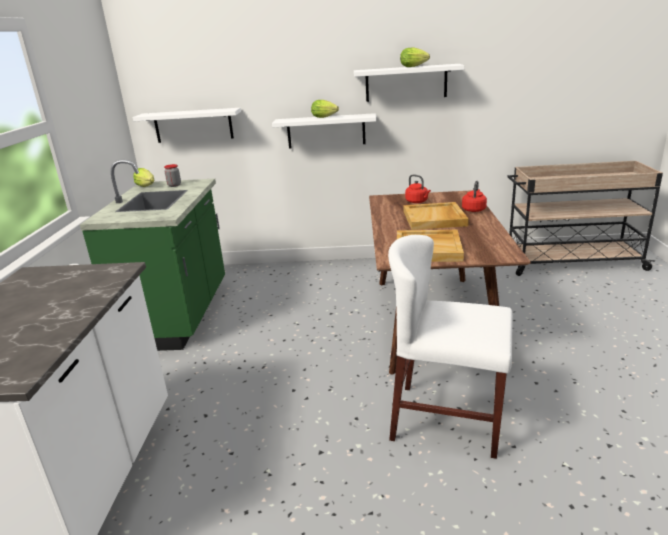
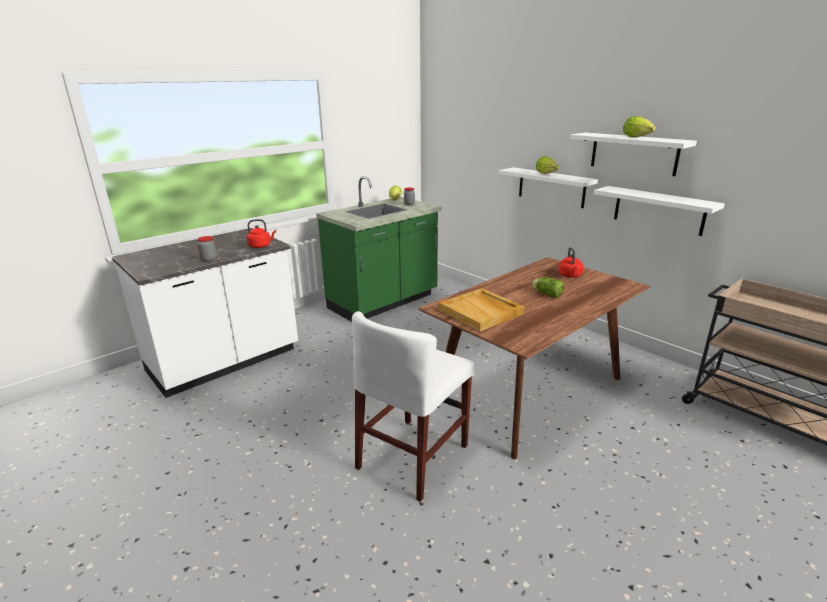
camera: 45 degrees right, 0 degrees up
white shelf [132,108,241,143] -> white shelf moved to [594,186,725,236]
white chair [388,235,513,459] -> white chair turned 120 degrees counterclockwise [352,311,475,502]
beige tray [404,202,469,230] -> lettuce [532,277,564,298]
red kettle [462,181,487,212] -> red kettle moved to [246,219,276,248]
none -> jar [197,236,217,261]

